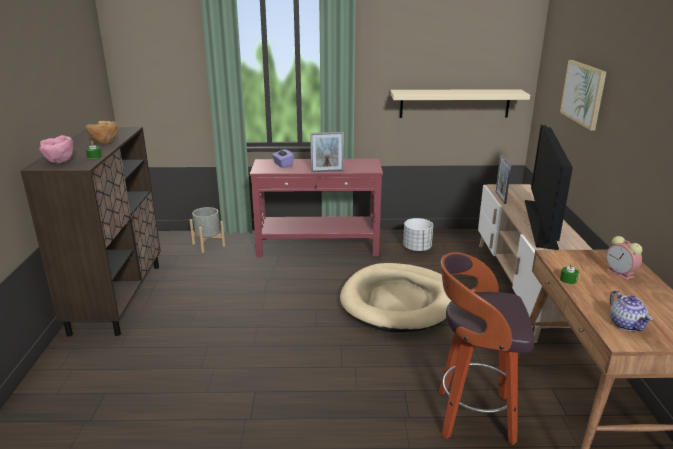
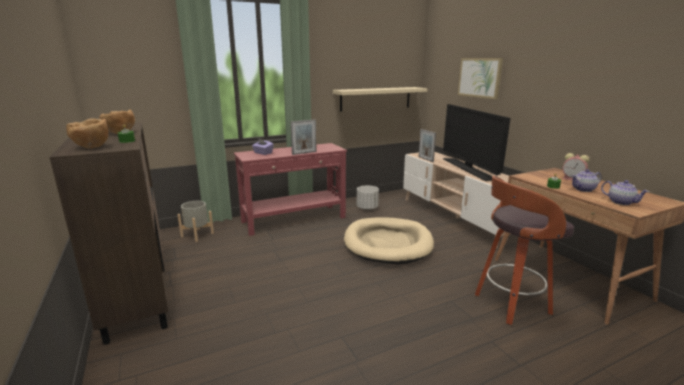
camera: 25 degrees left, 5 degrees down
pink bowl [39,135,73,164] -> brown bowl [66,118,108,149]
none -> teapot [571,169,601,192]

